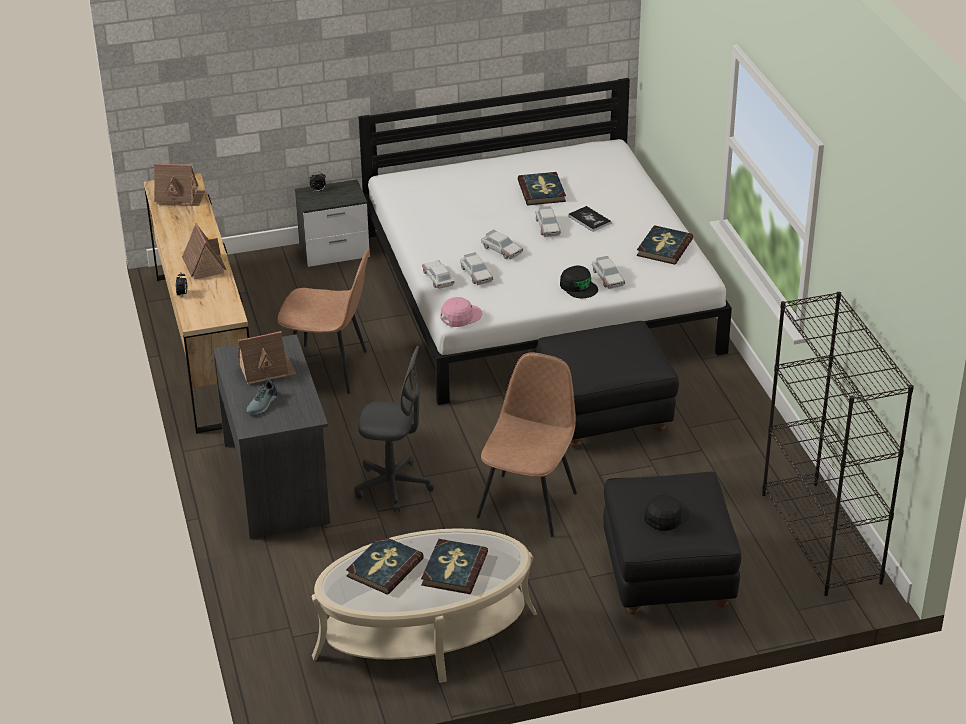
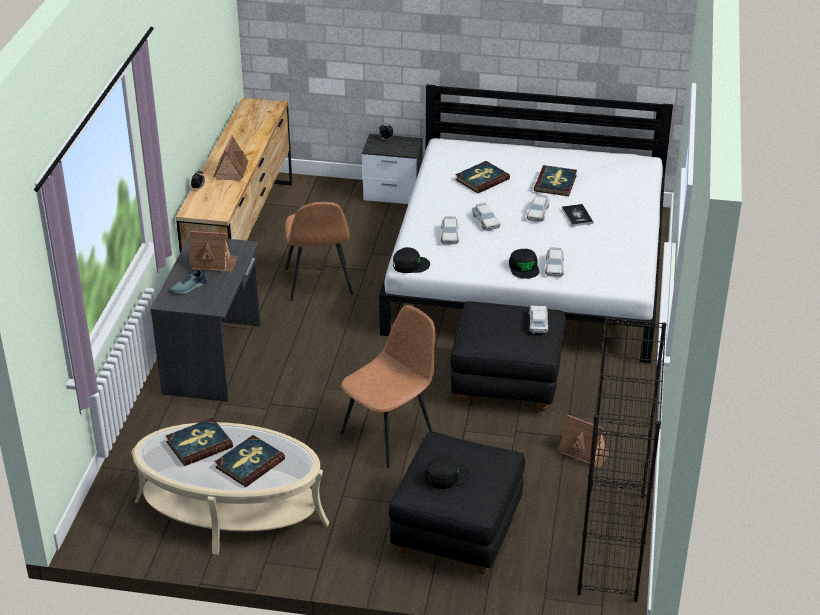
camera: 25 degrees right, 0 degrees up
toy house [154,163,205,207] -> toy house moved to [558,415,612,468]
brown chair [278,249,369,394] -> brown chair turned 45 degrees clockwise [285,202,353,301]
grey office chair [354,346,435,512] -> none
toy car [422,260,454,290] -> toy car moved to [529,306,548,334]
pink cap [441,297,482,327] -> black cap [393,247,430,273]
book [637,225,693,265] -> book moved to [455,161,510,193]

